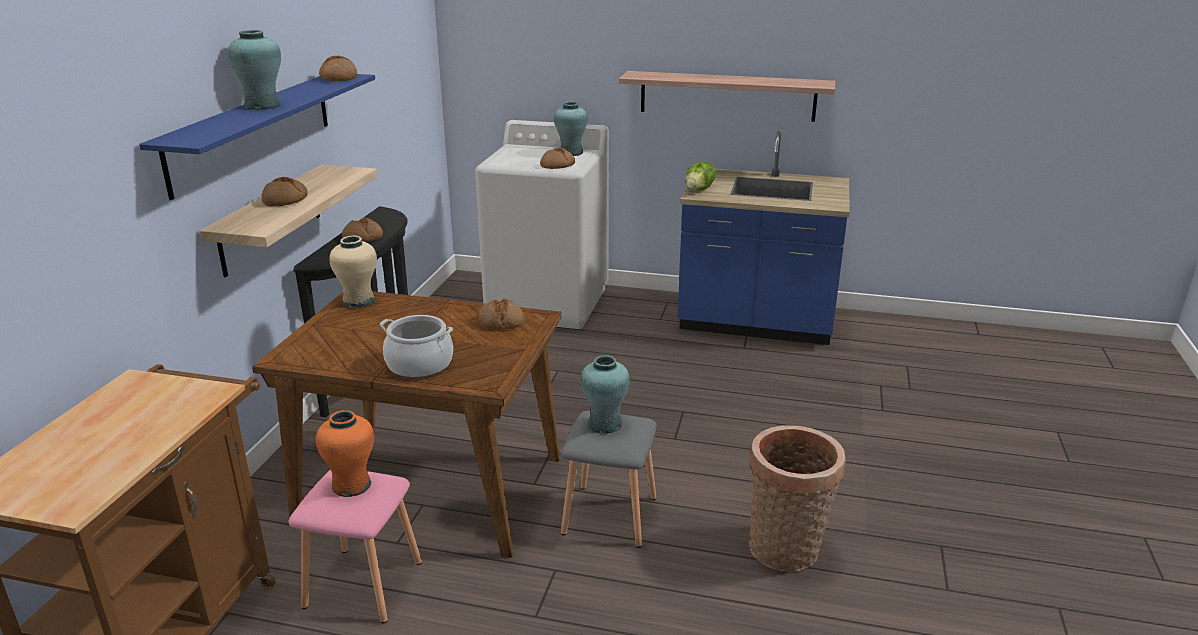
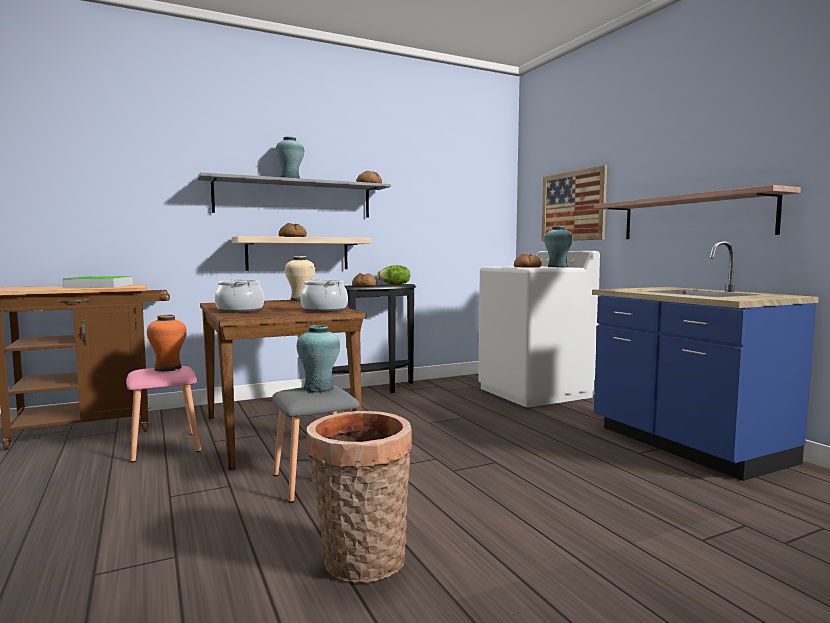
camera: 50 degrees right, 20 degrees down
blue shelf [139,74,375,200] -> grey shelf [197,172,391,218]
bread [478,298,524,330] -> cooking pot [300,279,348,312]
lettuce [685,161,716,191] -> lettuce moved to [377,265,410,285]
none -> tray [63,276,133,288]
none -> picture [541,165,607,241]

